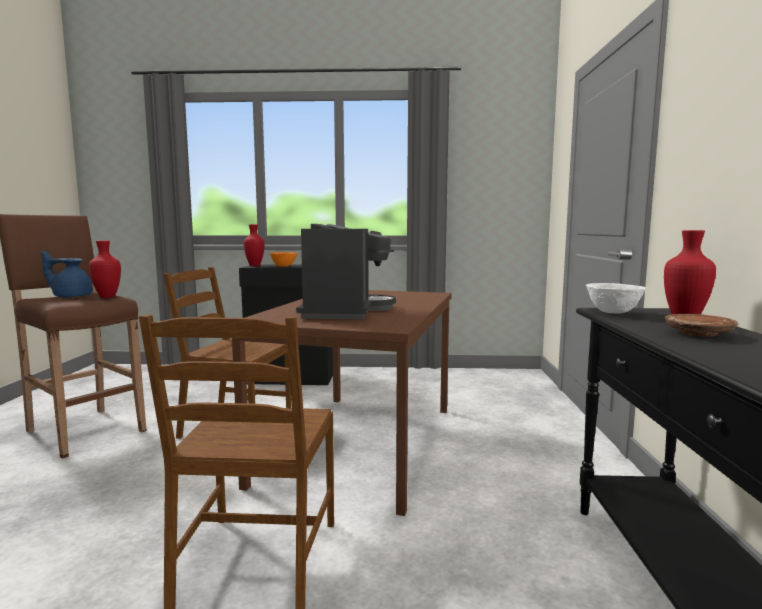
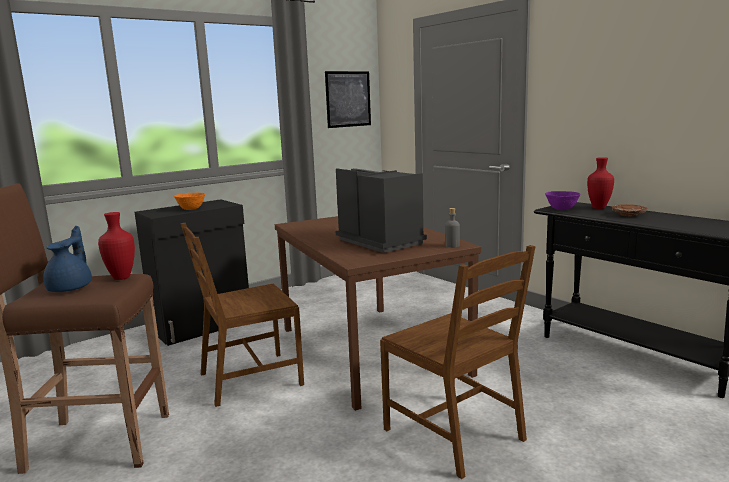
camera: 40 degrees left, 5 degrees up
blue teapot [41,251,93,298] -> blue teapot turned 135 degrees clockwise [43,226,92,292]
red vase [243,224,264,266] -> none
white bowl [586,283,646,313] -> purple bowl [545,191,580,210]
none -> picture [325,71,371,128]
none -> grey bottle [445,208,460,248]

